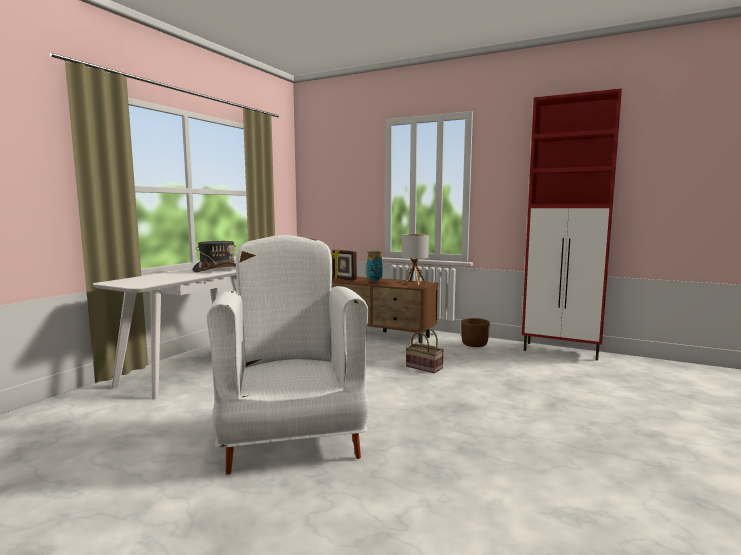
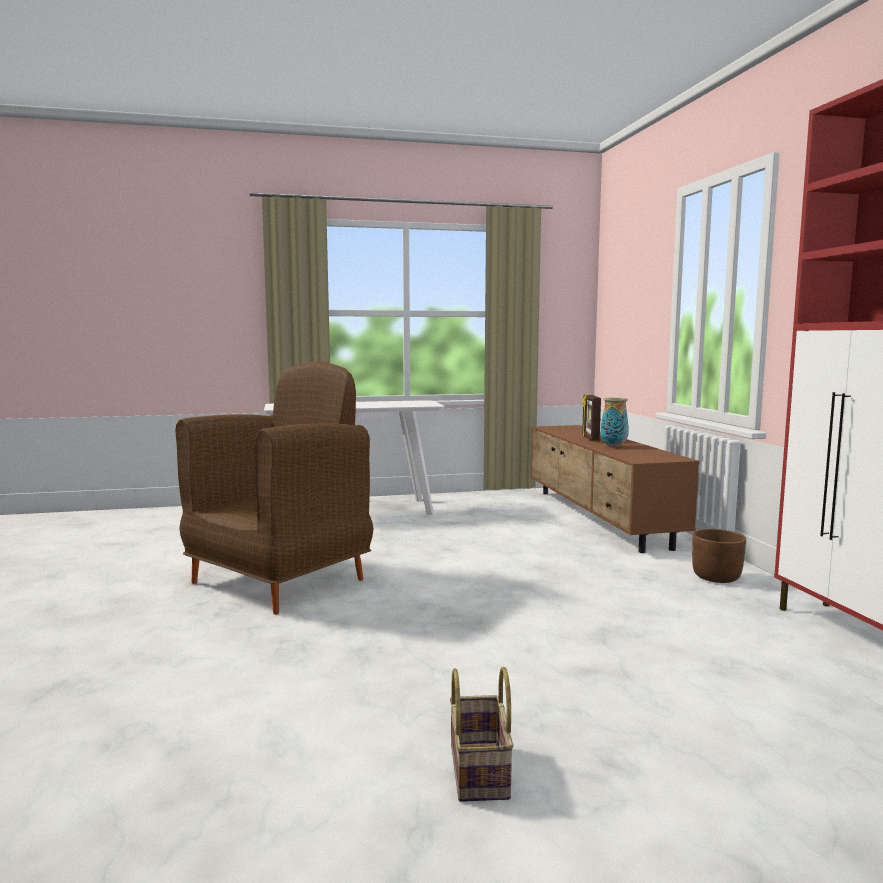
camera: 50 degrees right, 0 degrees up
grey hat [192,241,236,272] -> none
white armchair [207,235,369,475] -> brown armchair [175,361,373,614]
table lamp [402,234,429,285] -> none
basket [406,328,444,373] -> basket moved to [450,667,514,802]

